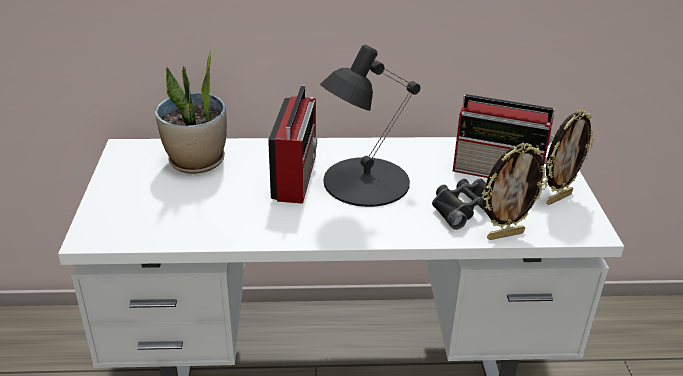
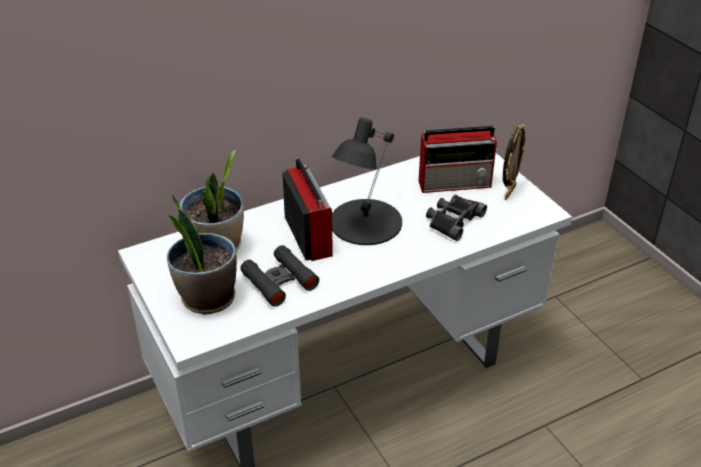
camera: 25 degrees left, 5 degrees up
picture frame [482,143,548,240] -> none
none -> potted plant [167,193,237,315]
none -> black binoculars [240,245,319,307]

